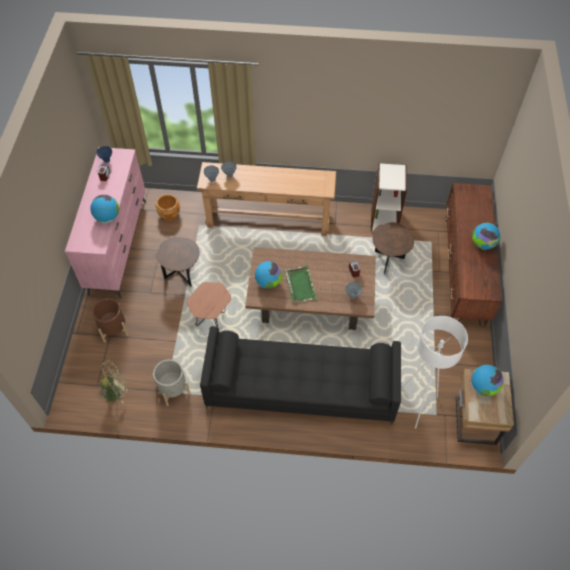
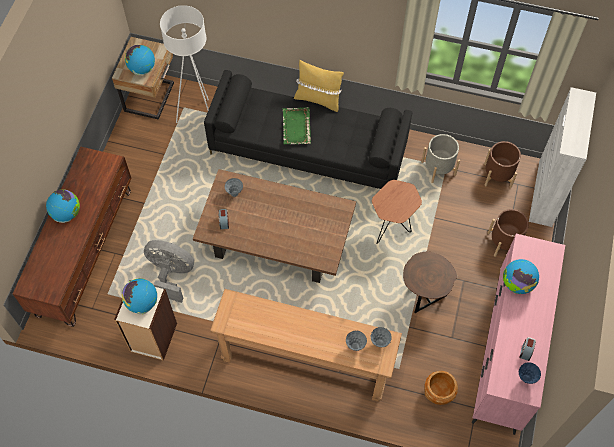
camera: 170 degrees left, 5 degrees up
green fan [97,360,128,404] -> brown planter [484,141,521,188]
globe [255,261,282,289] -> globe moved to [122,278,157,314]
green tray [284,266,317,302] -> green tray moved to [283,107,311,144]
brown side table [372,222,414,274] -> grey fan [144,240,194,303]
none -> yellow pillow [294,60,344,112]
none -> white cabinet [529,87,596,227]

